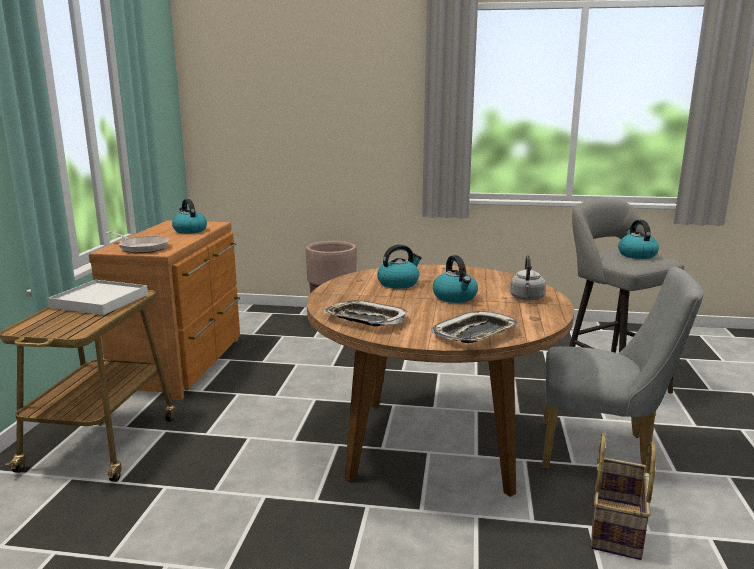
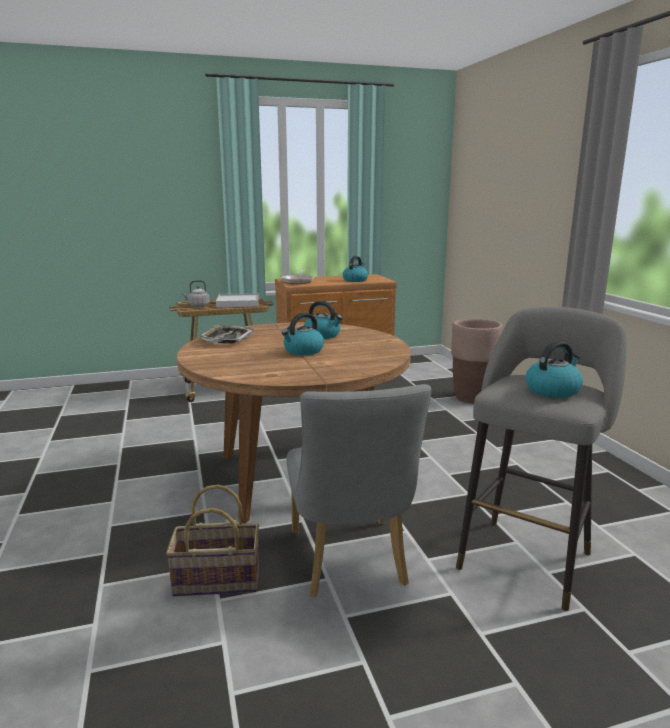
camera: 65 degrees right, 0 degrees up
tray [432,311,518,343] -> none
grey kettle [510,255,546,301] -> grey kettle moved to [182,280,210,307]

